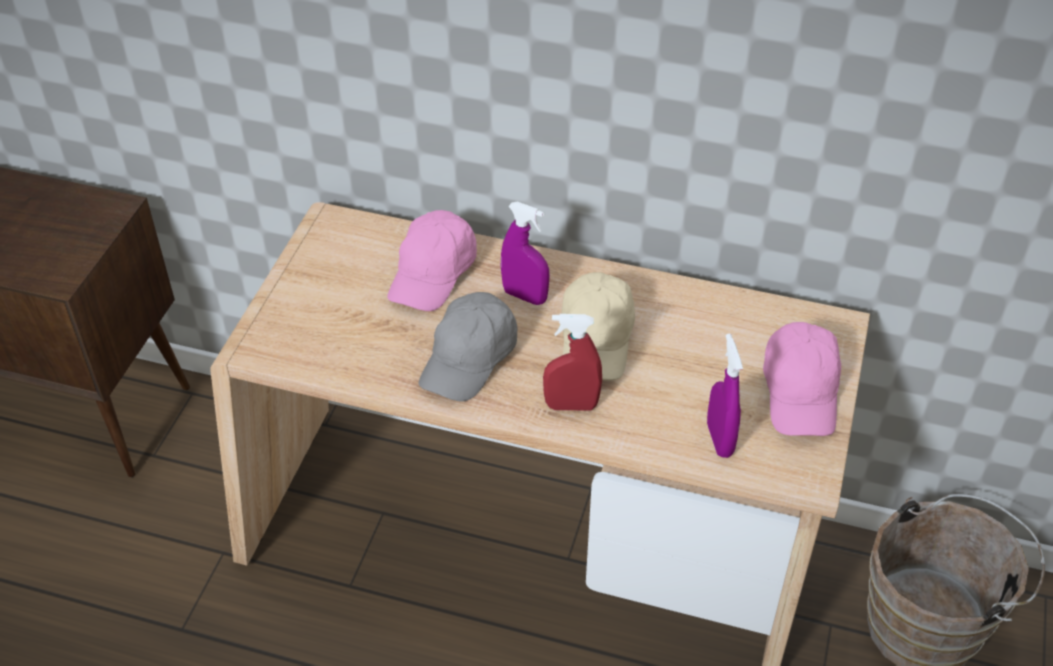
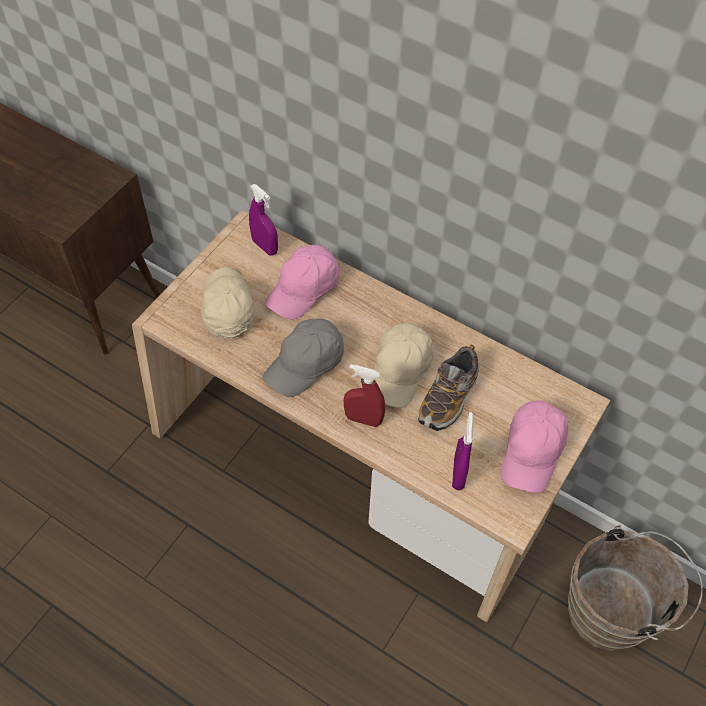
camera: 15 degrees right, 10 degrees up
purple spray bottle [501,202,549,305] -> purple spray bottle moved to [249,184,278,255]
none -> beige cap [201,268,254,339]
none -> shoe [418,344,479,431]

